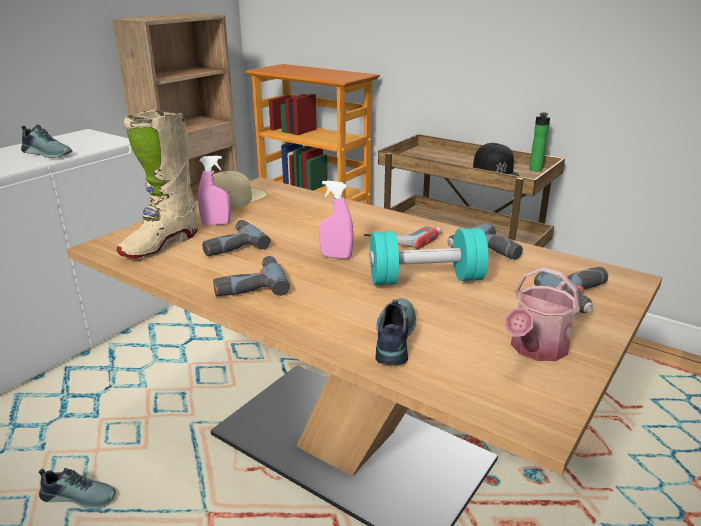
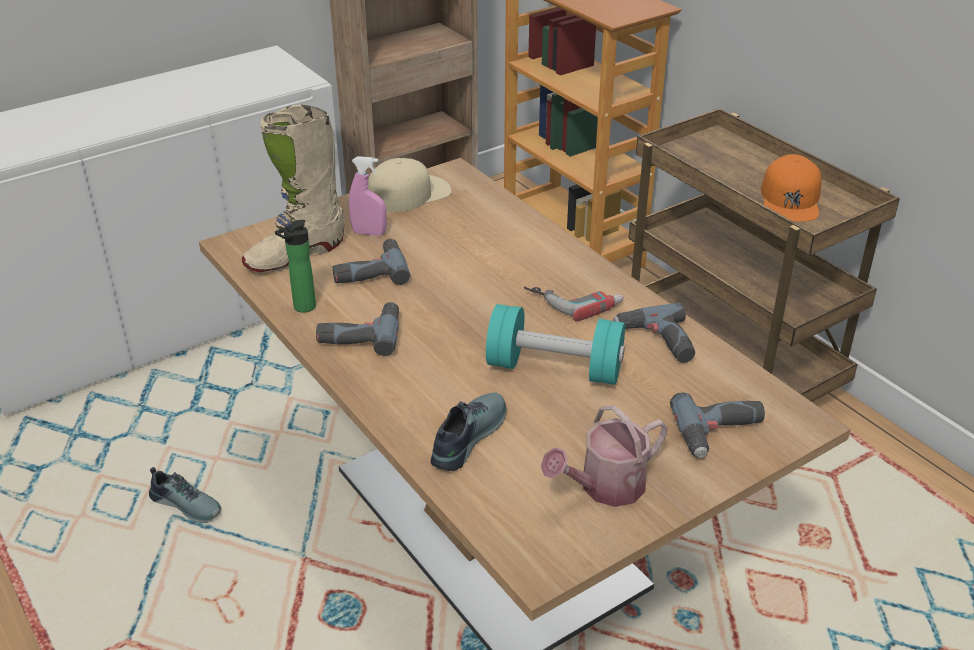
camera: 20 degrees right, 10 degrees up
shoe [21,124,72,158] -> none
pink spray bottle [319,181,354,259] -> none
black cap [473,143,521,177] -> orange cap [761,154,822,222]
bottle [529,112,550,171] -> bottle moved to [275,220,316,313]

